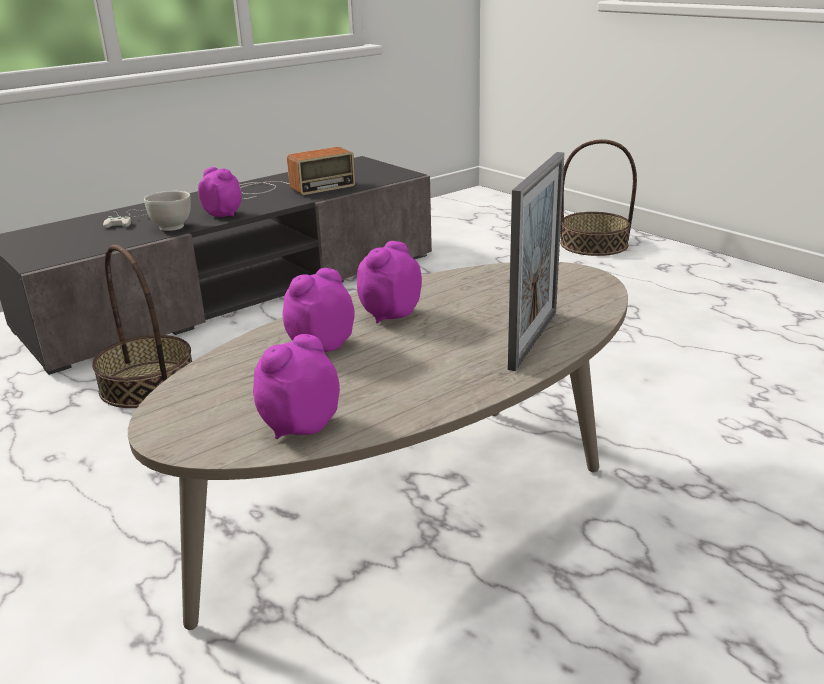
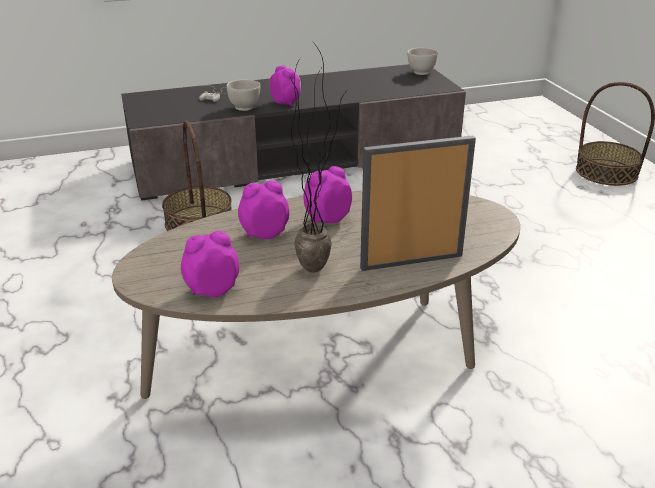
camera: 20 degrees right, 5 degrees up
radio [240,147,355,199] -> none
picture frame [508,152,564,371] -> picture frame turned 150 degrees counterclockwise [360,136,476,271]
none -> potted plant [290,42,348,273]
none -> white bowl [407,48,438,75]

